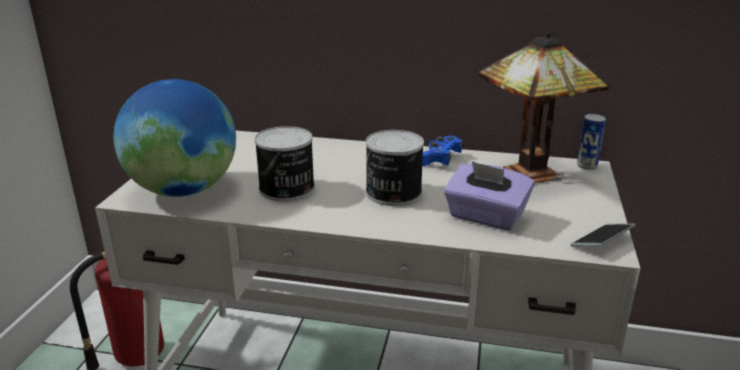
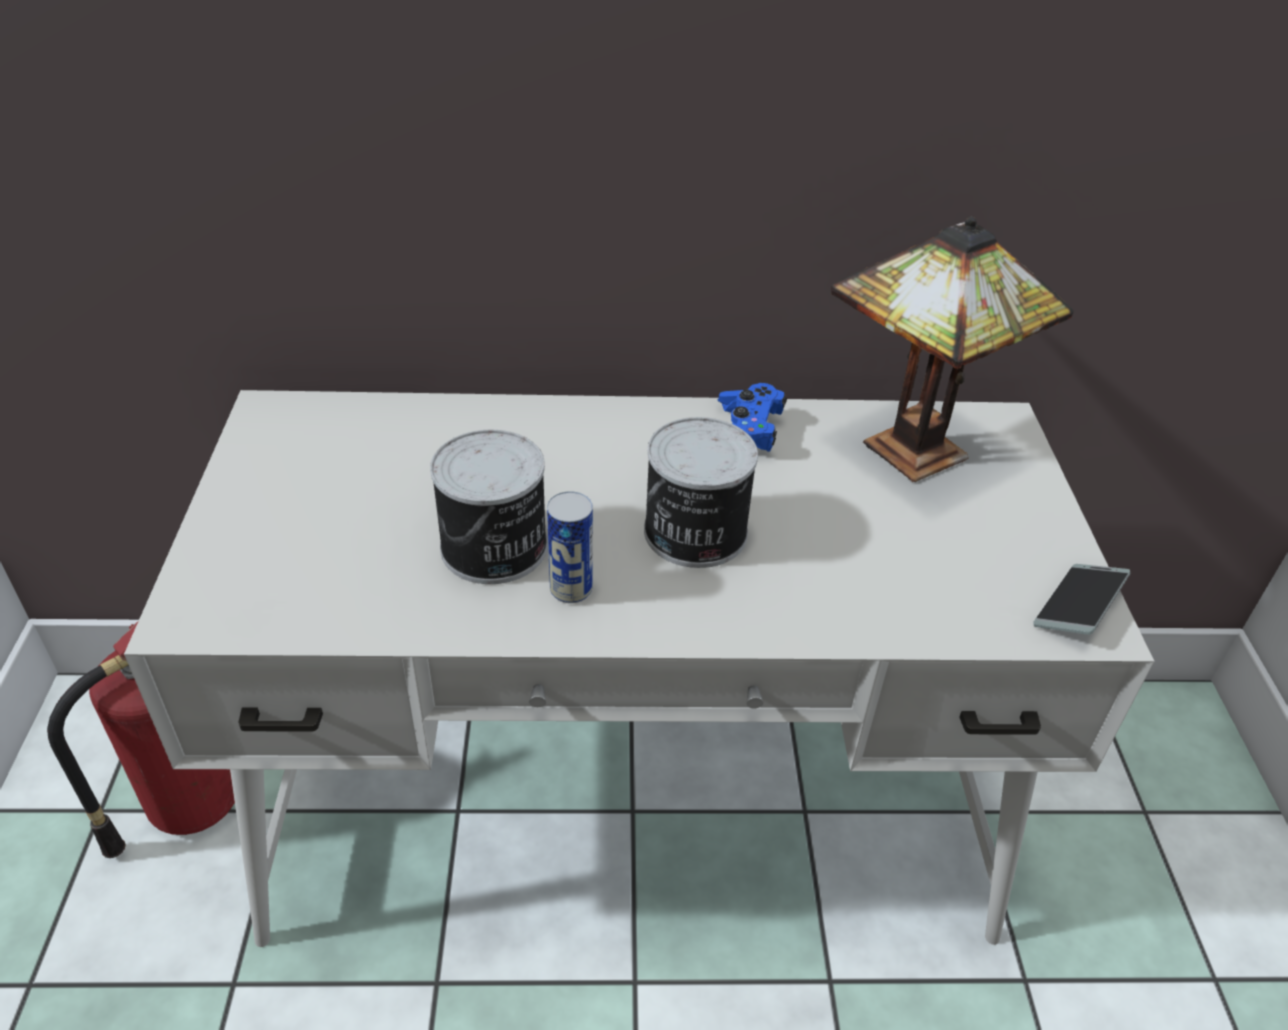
camera: 15 degrees left, 15 degrees up
globe [114,79,236,197] -> none
purple tissue box [444,161,535,231] -> none
can [577,114,606,170] -> can moved to [547,491,593,603]

